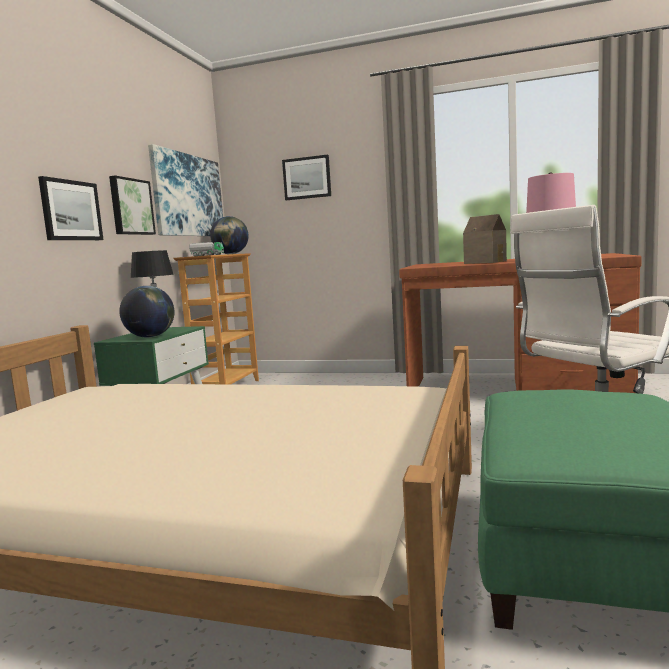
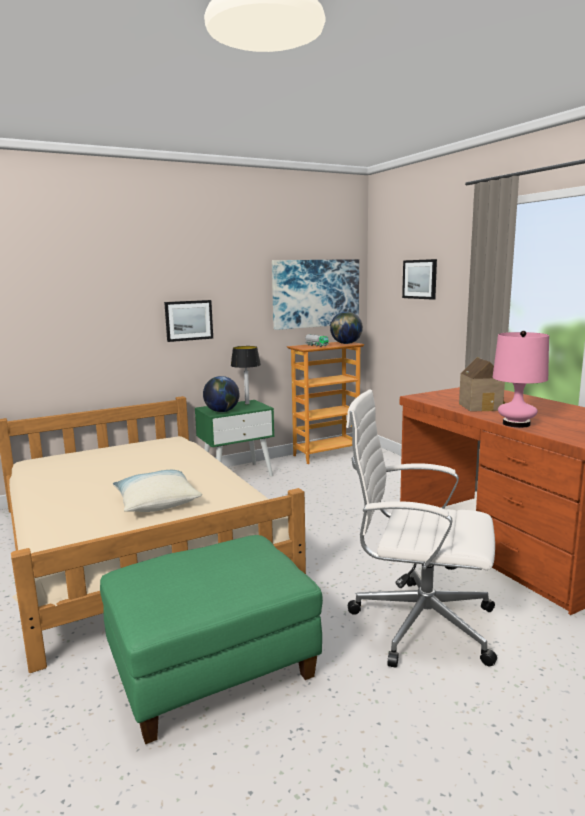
camera: 45 degrees right, 5 degrees up
picture [109,176,156,235] -> none
none -> pillow [113,470,202,512]

